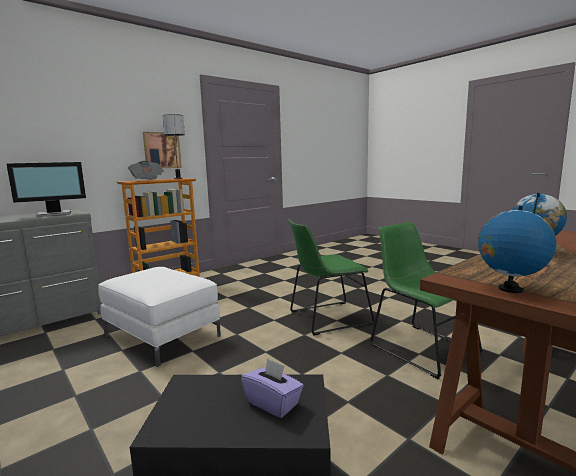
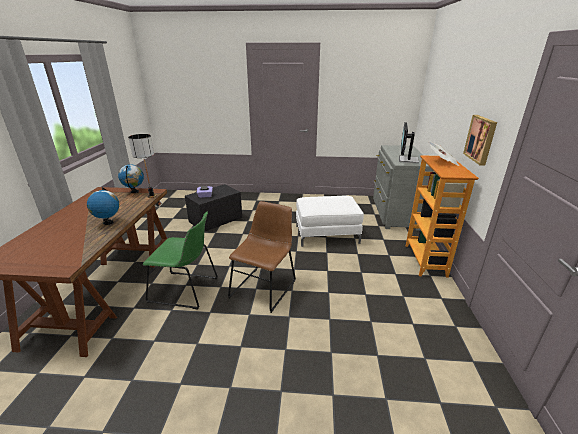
camera: 135 degrees right, 15 degrees up
table lamp [162,114,185,179] -> table lamp moved to [128,134,157,198]
green chair [288,219,375,336] -> brown chair [228,201,296,313]

